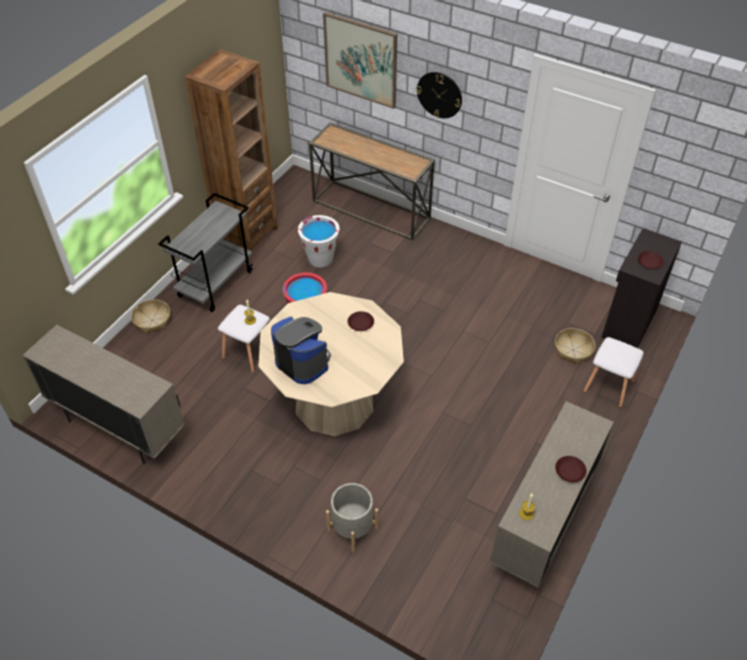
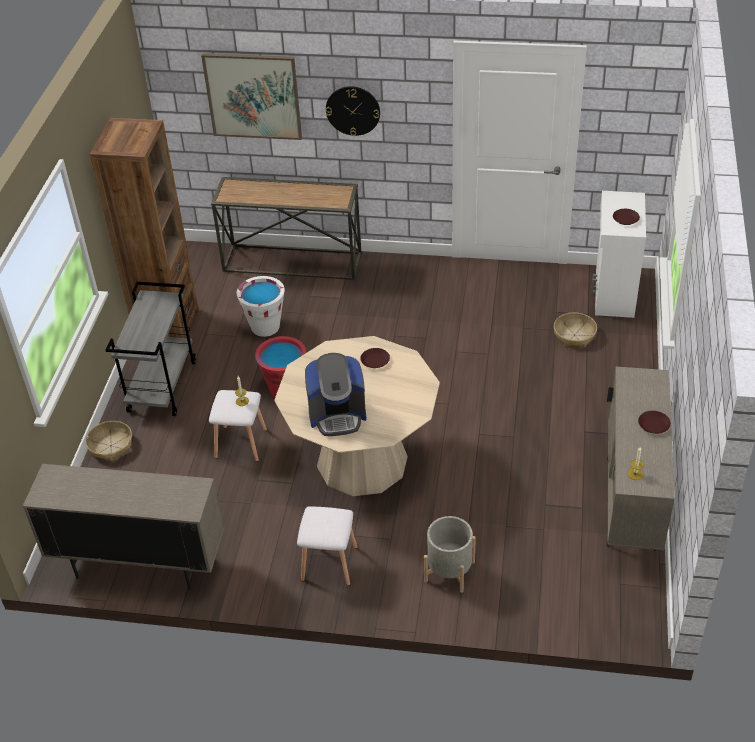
camera: 20 degrees left, 5 degrees down
coffee machine [271,317,331,384] -> coffee machine turned 150 degrees clockwise [305,353,367,436]
white stool [583,337,644,408] -> white stool moved to [297,506,357,586]
black cabinet [602,228,682,348] -> white cabinet [591,191,646,318]

